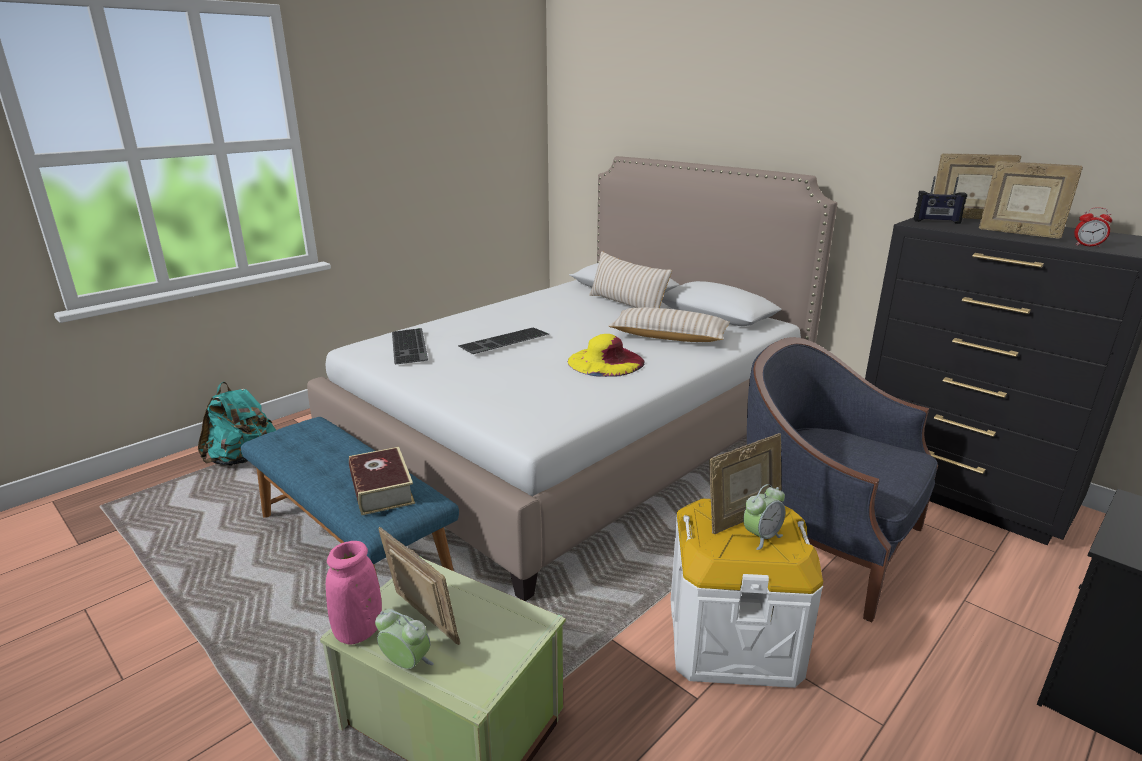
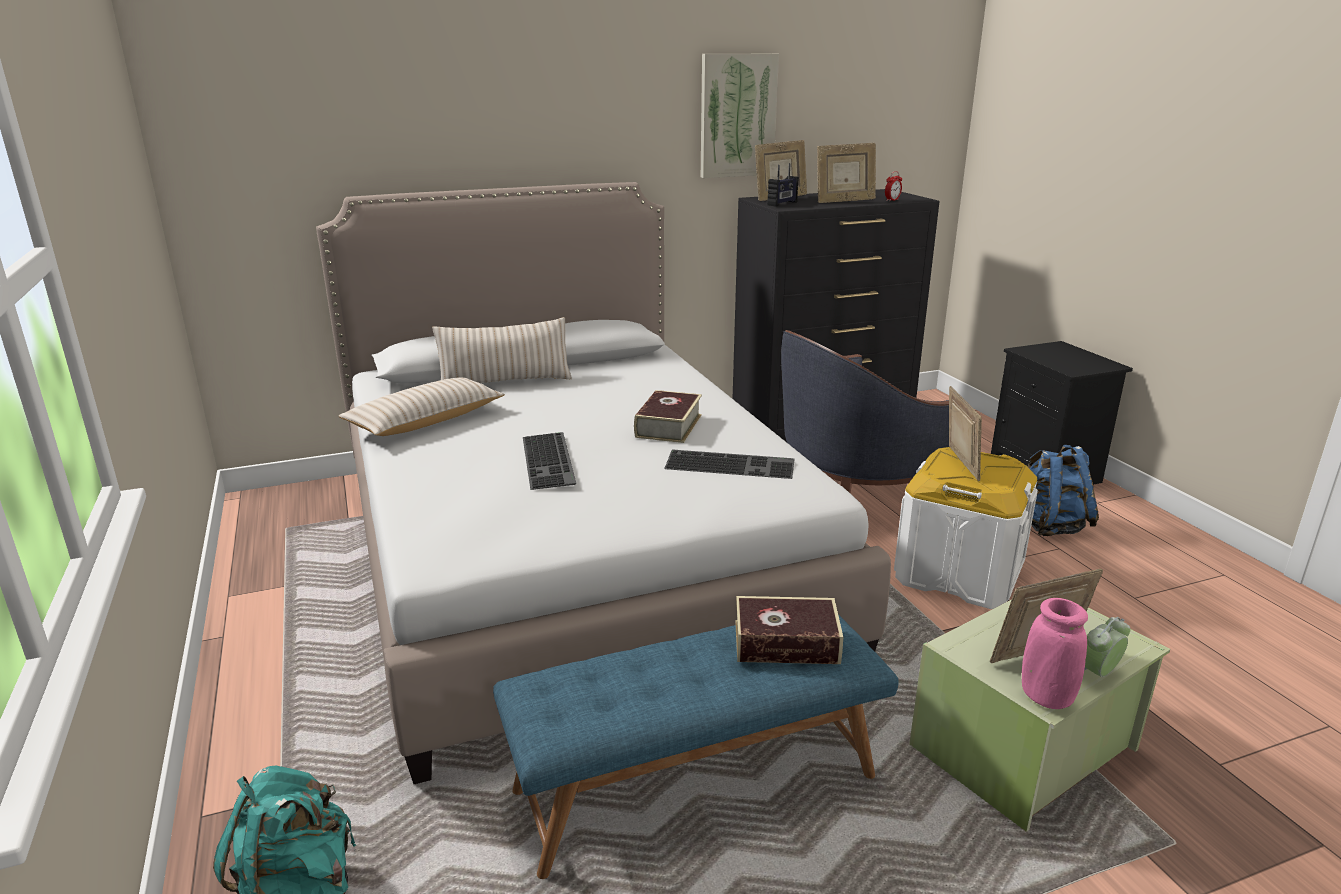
camera: 65 degrees left, 0 degrees up
keyboard [392,328,428,365] -> keyboard moved to [664,449,795,479]
yellow hat [568,334,645,377] -> book [634,390,702,443]
beige pillow [609,307,730,342] -> beige pillow moved to [338,377,505,436]
alarm clock [743,484,785,550] -> none
none -> picture [701,54,779,178]
none -> blue backpack [1028,445,1099,536]

